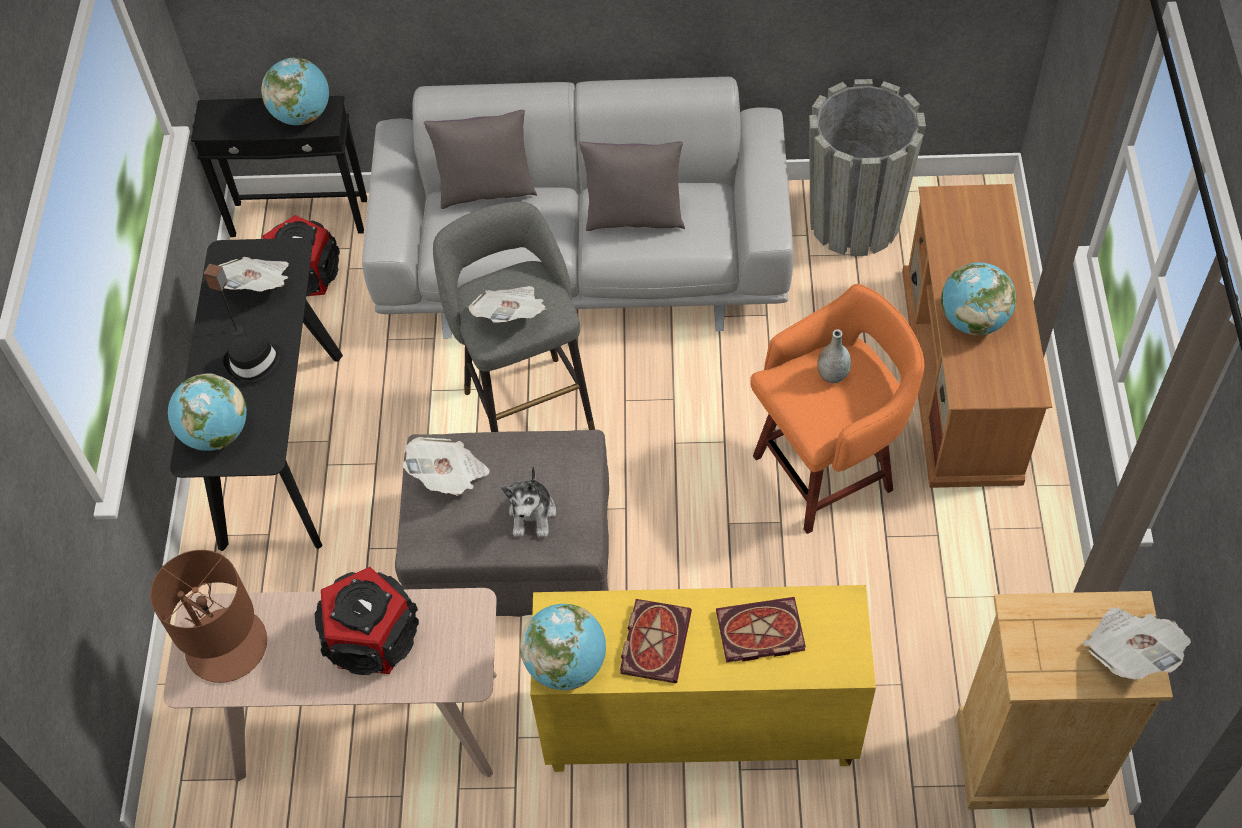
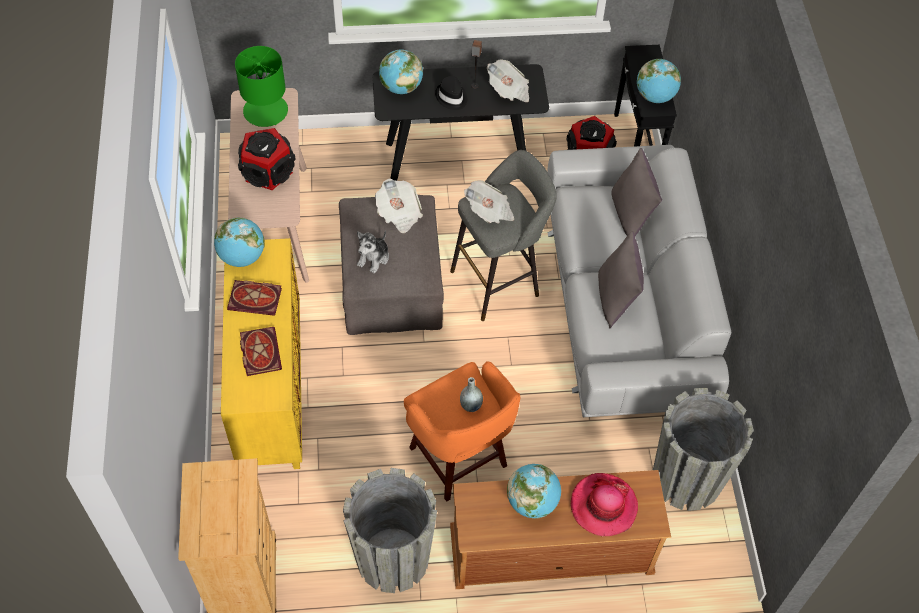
camera: 80 degrees right, 0 degrees up
brown table lamp [150,550,267,683] -> green table lamp [235,46,288,127]
plush toy [501,466,556,537] -> plush toy turned 60 degrees counterclockwise [357,230,389,273]
newspaper [1083,607,1191,679] -> none
none -> grey planter [343,468,437,593]
none -> hat [571,473,638,536]

